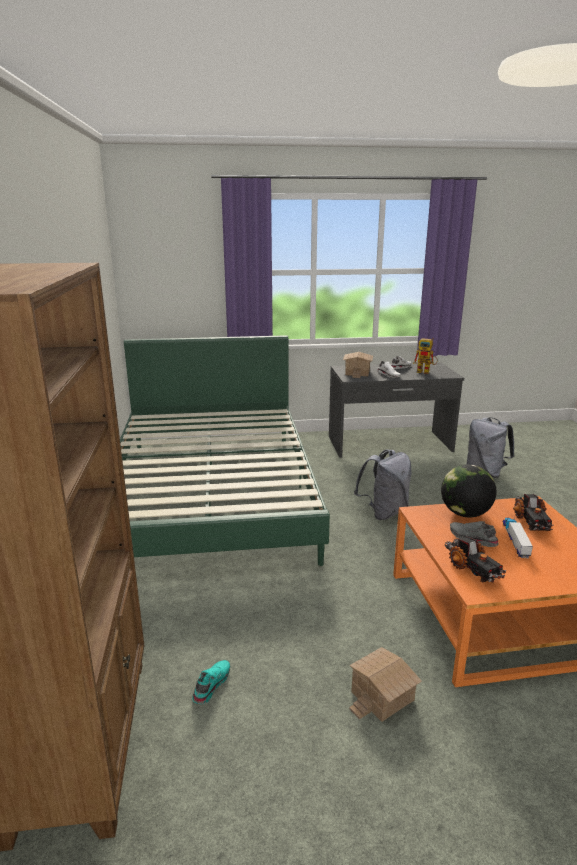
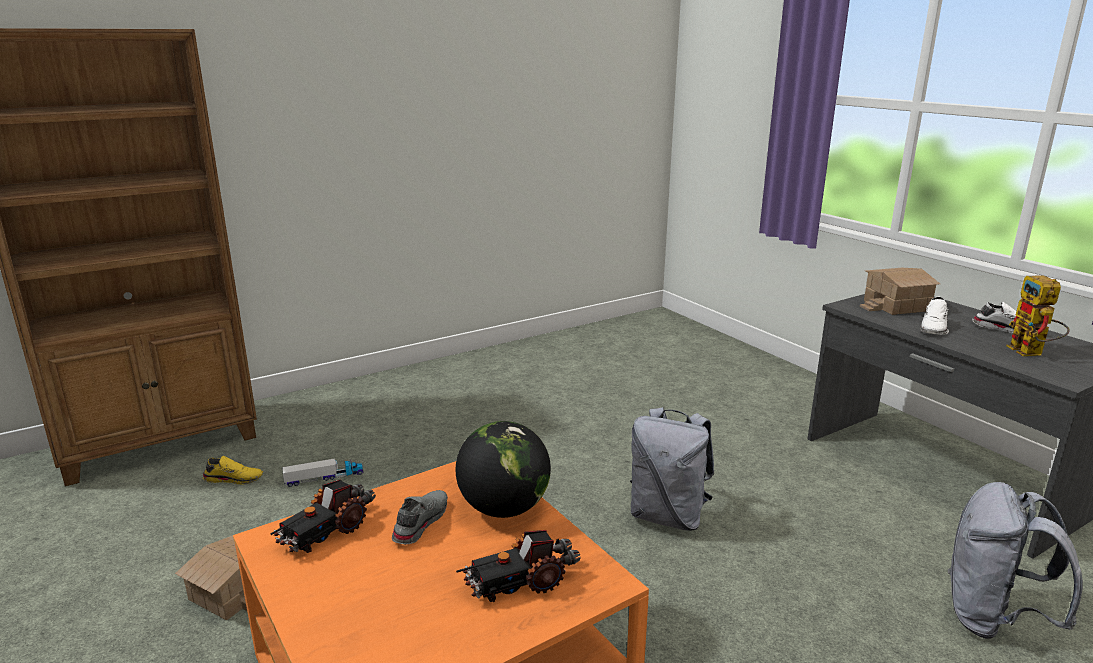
camera: 65 degrees right, 0 degrees up
green bed [120,335,330,566] -> none
turquoise shoe [192,660,230,704] -> yellow shoe [203,456,263,485]
toy truck [503,518,533,558] -> toy truck moved to [283,458,364,487]

